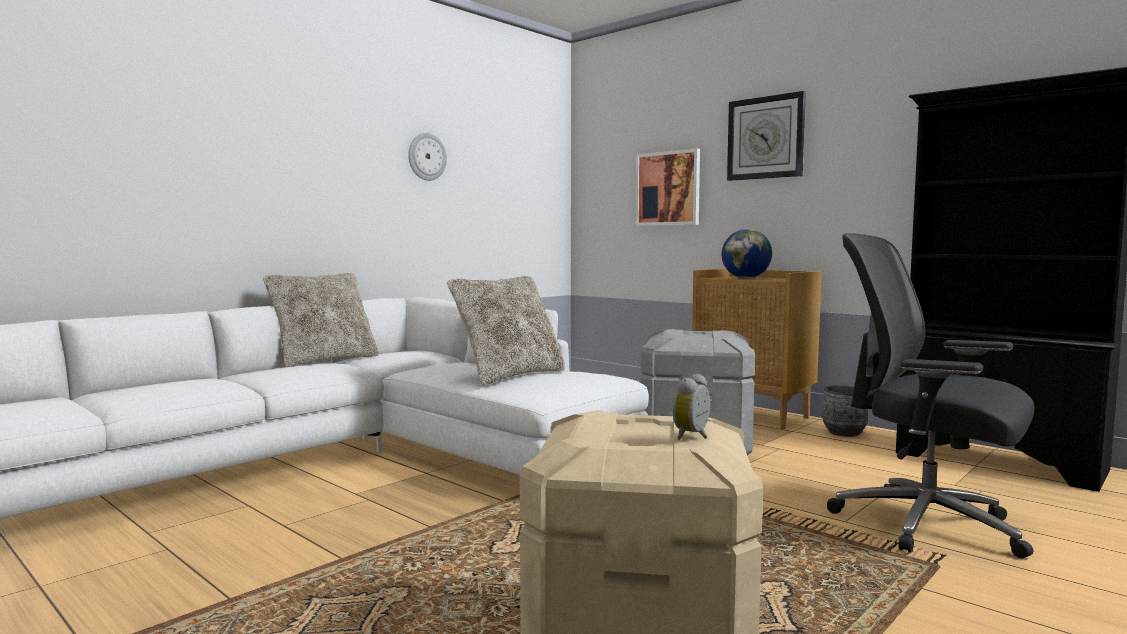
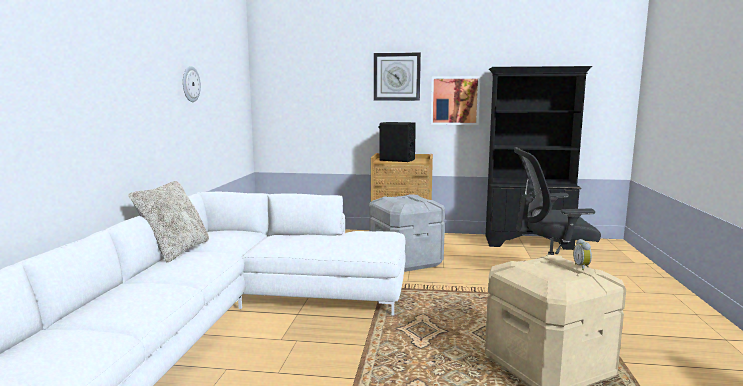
camera: 35 degrees left, 5 degrees up
beige pillow [447,276,565,385] -> none
picture [635,148,700,226] -> picture moved to [431,76,480,125]
globe [722,229,772,279] -> black speaker [378,122,416,162]
grey planter [823,385,868,437] -> none

